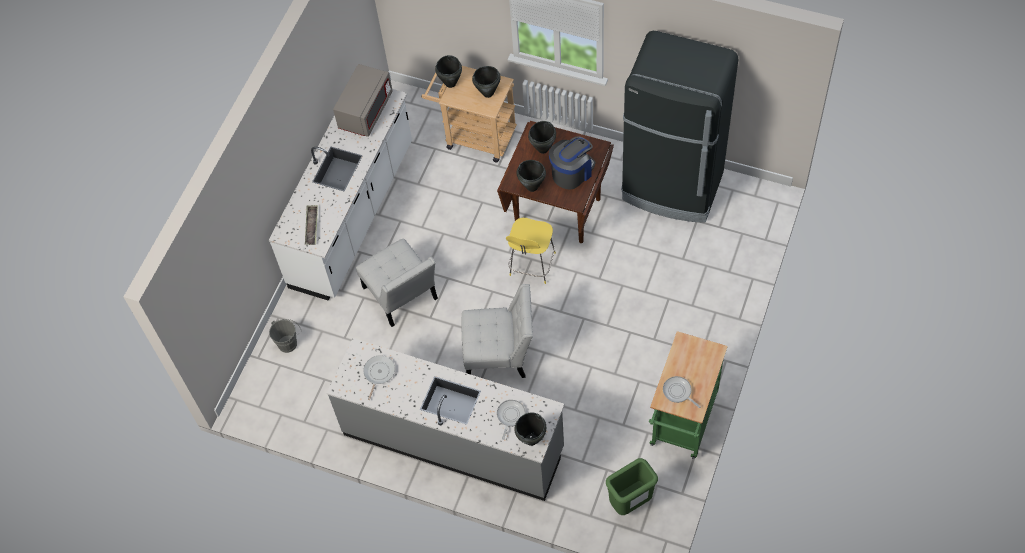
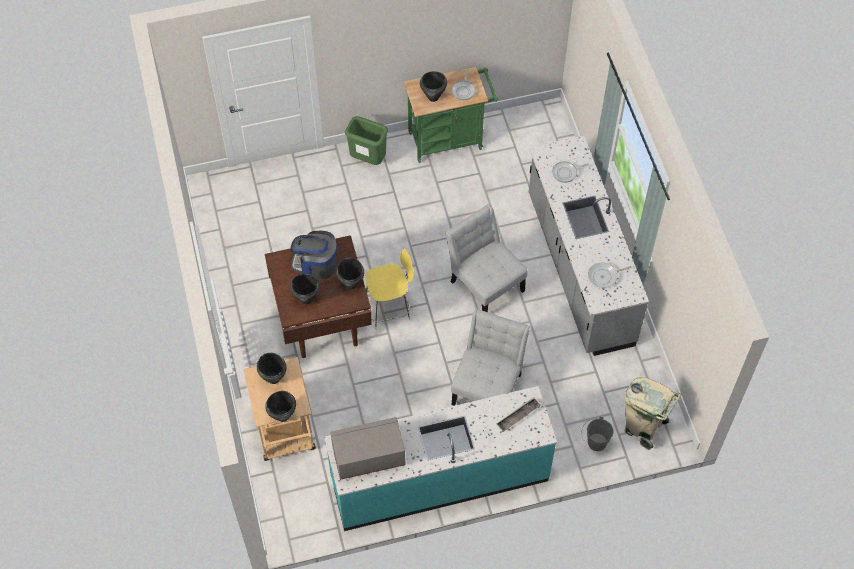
camera: 130 degrees left, 0 degrees up
white counter [269,89,412,301] -> turquoise counter [324,386,557,531]
black cooking pot [514,413,546,446] -> black cooking pot moved to [420,71,447,102]
green trash can [606,458,658,515] -> green trash can moved to [345,116,388,165]
black fridge [621,31,738,223] -> none
none -> beige trash can [624,377,682,450]

